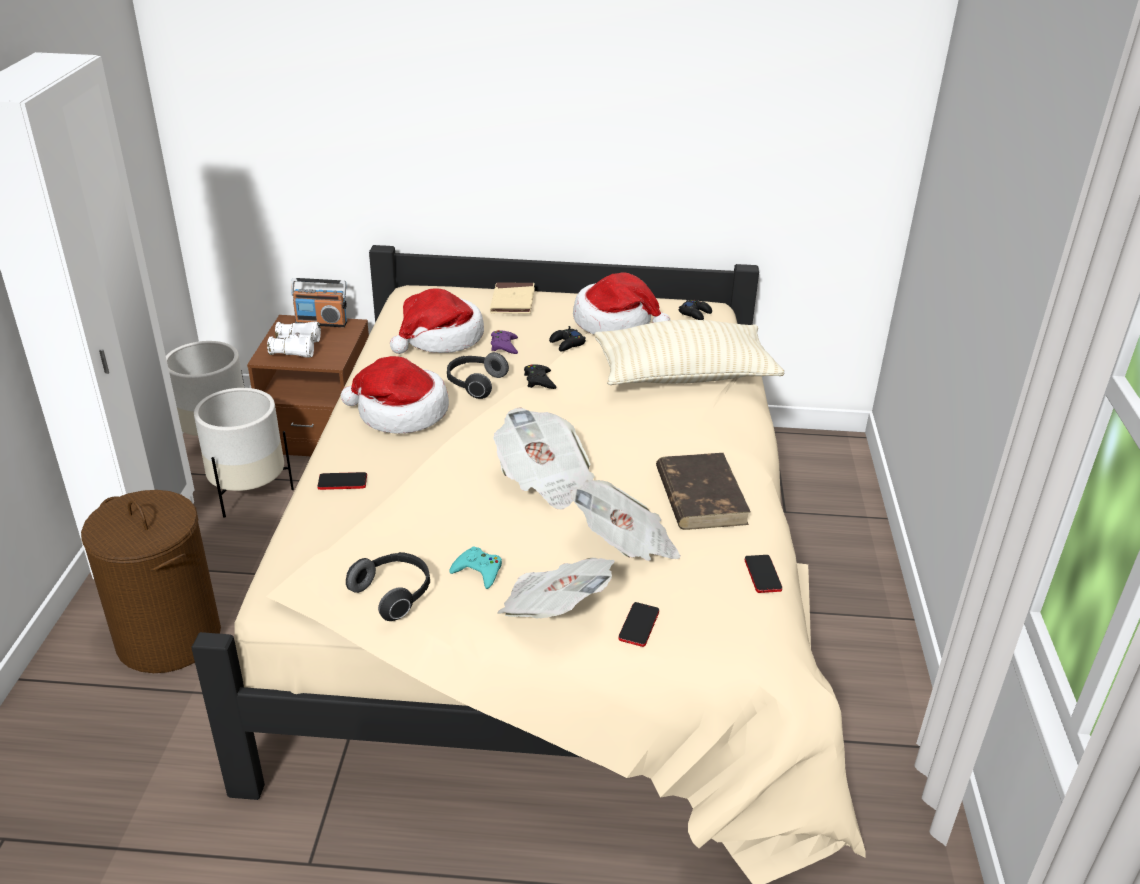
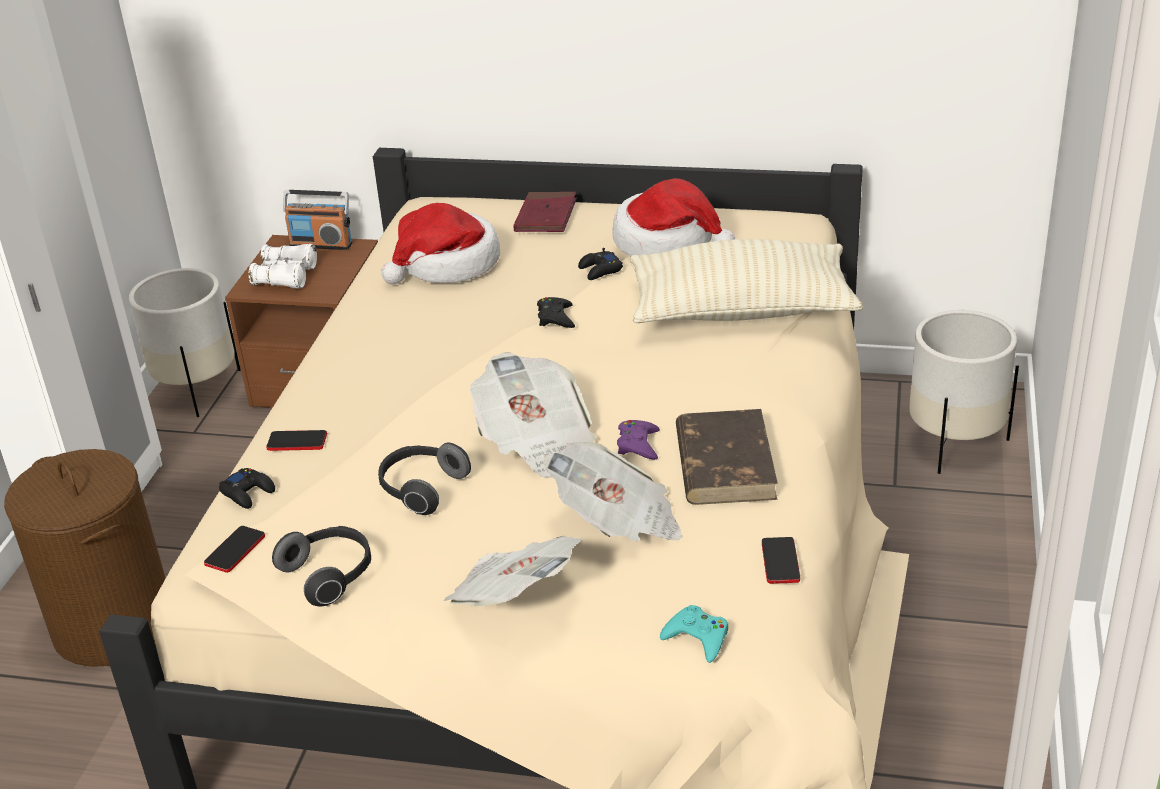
camera: 10 degrees right, 0 degrees up
white planter [194,388,294,518] -> white planter moved to [909,310,1019,474]
hat [341,356,449,434] -> none
headphones [447,352,509,399] -> headphones moved to [378,443,471,515]
turquoise game controller [450,547,502,589] -> turquoise game controller moved to [660,605,728,663]
beige book [490,282,535,314] -> red book [513,192,577,232]
purple game controller [491,330,518,354] -> purple game controller moved to [617,420,660,460]
phone [618,602,659,647] -> phone moved to [204,526,265,573]
black game controller [678,300,712,320] -> black game controller moved to [219,468,275,509]

